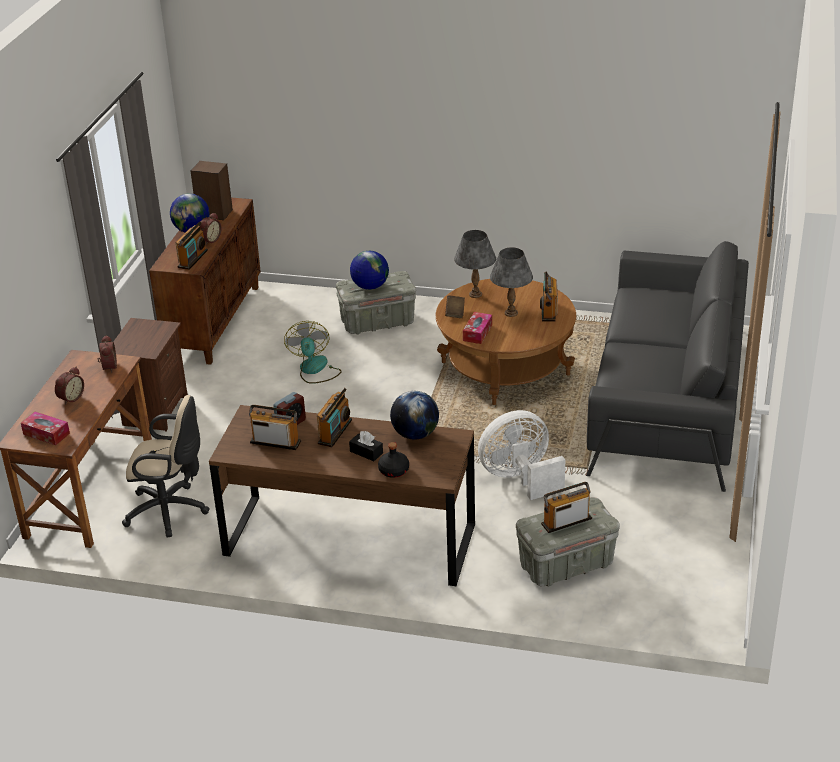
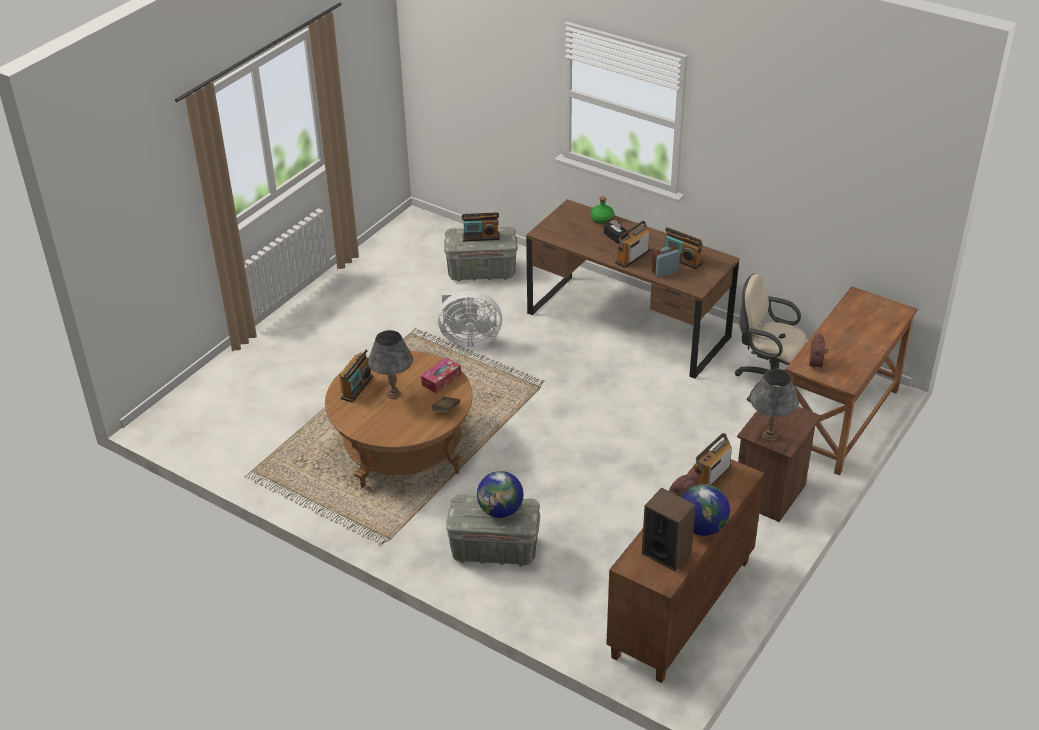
camera: 160 degrees left, 5 degrees up
tissue box [21,412,70,445] -> none
alarm clock [55,367,84,405] -> none
fan [284,321,342,384] -> none
black bottle [378,442,409,478] -> green bottle [591,196,614,224]
globe [390,391,439,440] -> none
grey table lamp [454,230,496,298] -> grey table lamp moved to [750,369,799,441]
grey sofa [586,241,749,492] -> none

